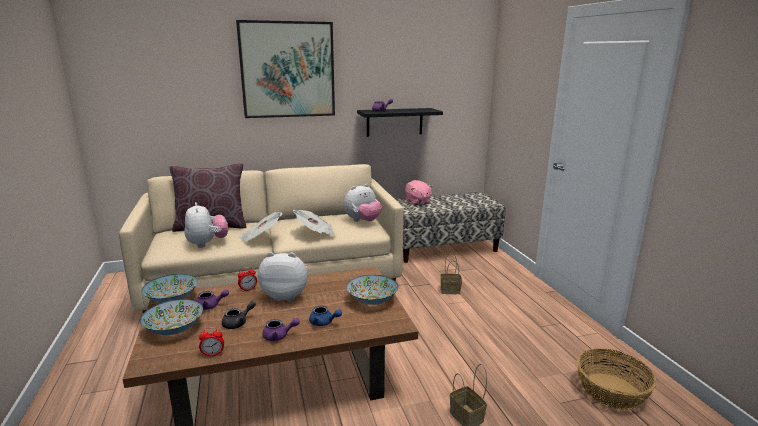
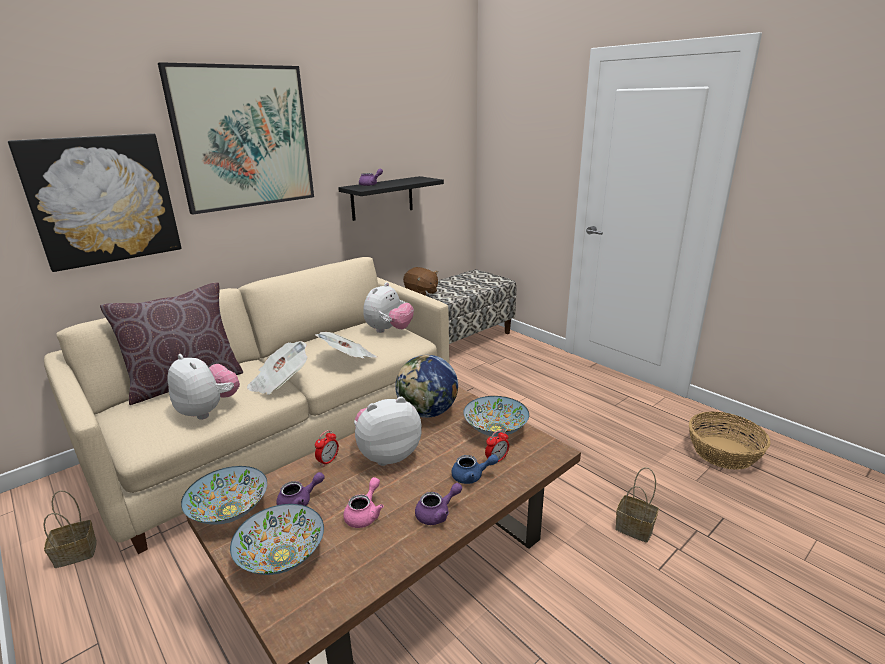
camera: 25 degrees left, 5 degrees up
alarm clock [199,327,224,357] -> alarm clock moved to [485,429,509,462]
grey teapot [222,301,256,329] -> pink teapot [343,477,384,528]
pink plush toy [405,180,433,205] -> brown plush toy [403,267,438,296]
basket [440,253,462,294] -> basket moved to [43,491,97,568]
none -> picture [8,133,182,272]
none -> globe [395,355,458,418]

